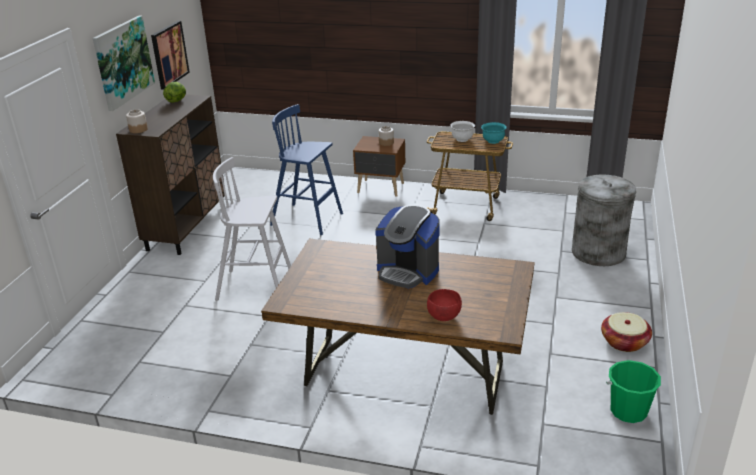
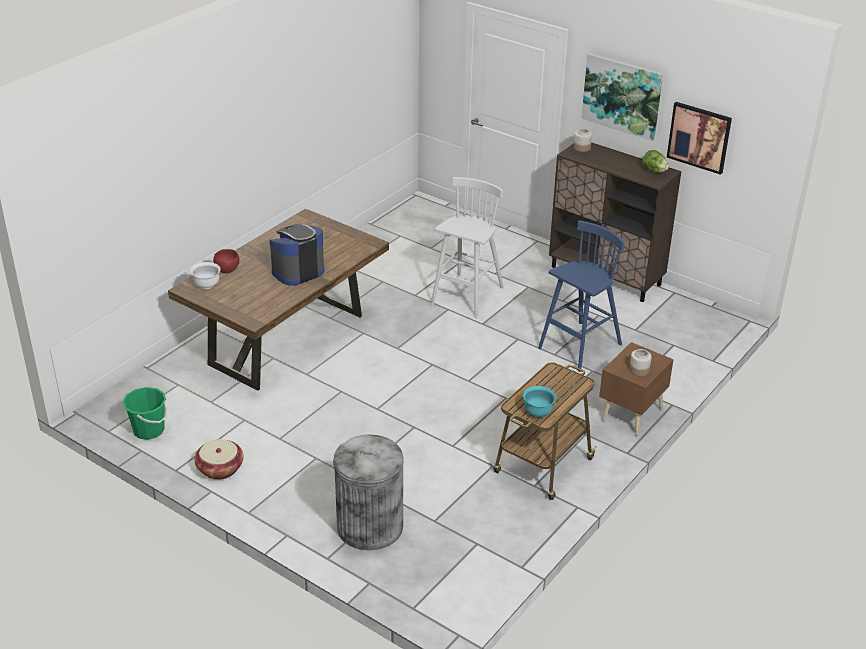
camera: 110 degrees right, 5 degrees up
white bowl [450,121,475,142] -> white bowl moved to [190,262,221,289]

